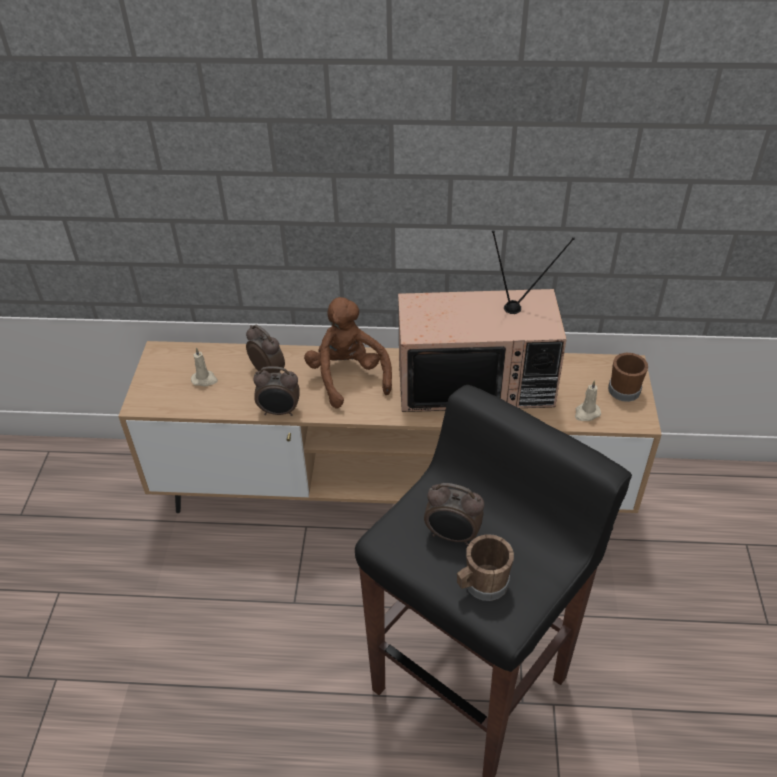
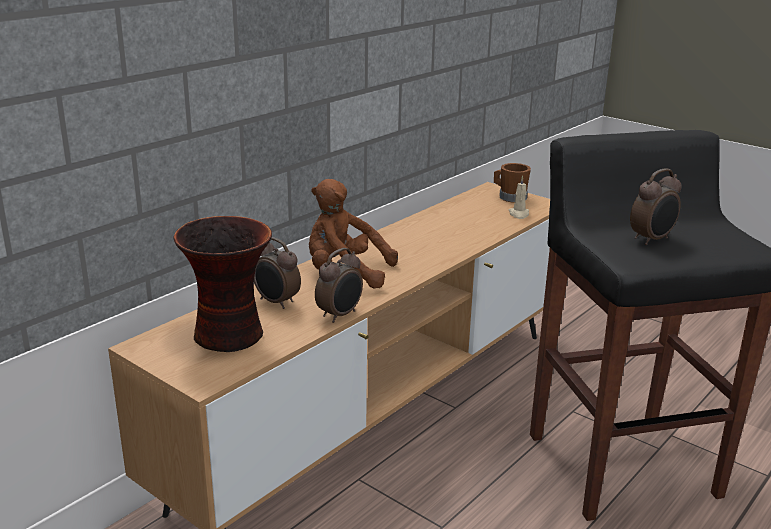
camera: 55 degrees left, 20 degrees down
beige candle [191,347,218,387] -> vase [173,216,272,352]
alarm clock [246,325,285,373] -> alarm clock turned 135 degrees counterclockwise [254,237,301,309]
television [398,230,575,412] -> none
brown mug [457,534,514,601] -> none

